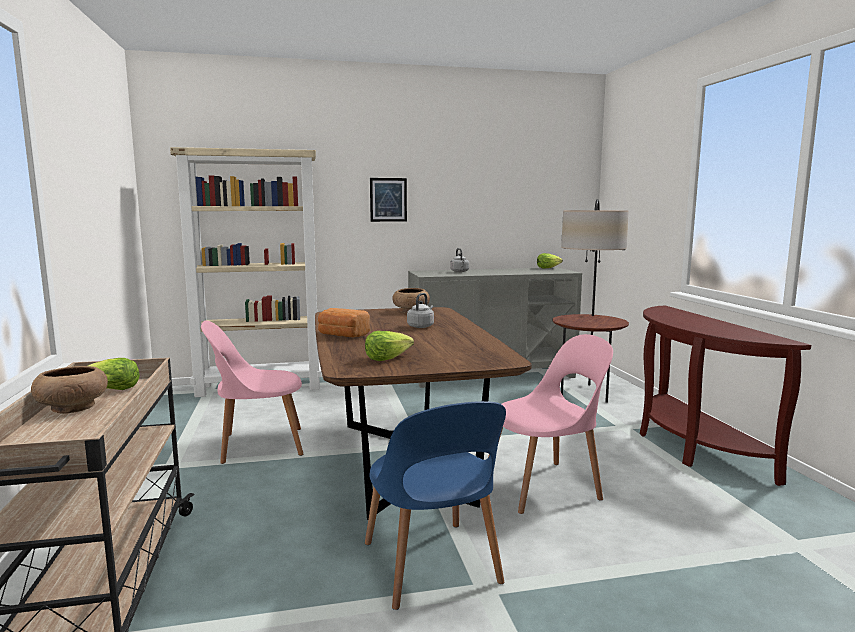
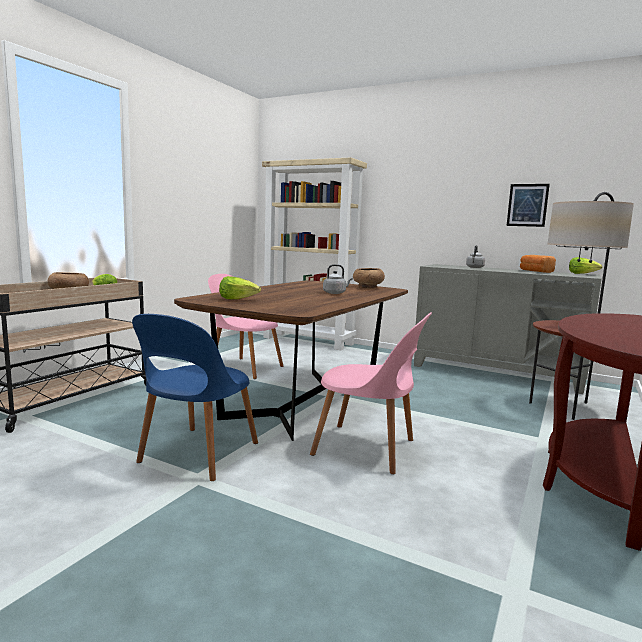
camera: 40 degrees right, 0 degrees up
bread [318,308,370,337] -> bread moved to [520,255,556,273]
picture [370,178,407,222] -> picture moved to [507,184,550,227]

